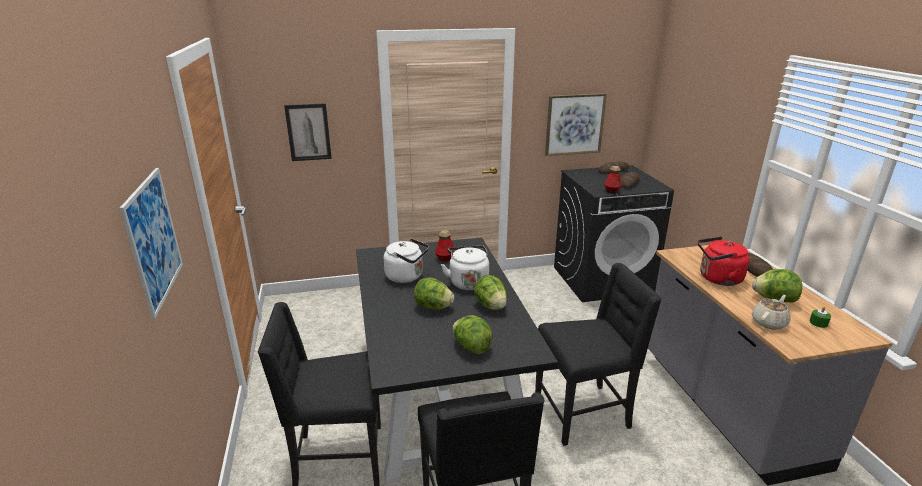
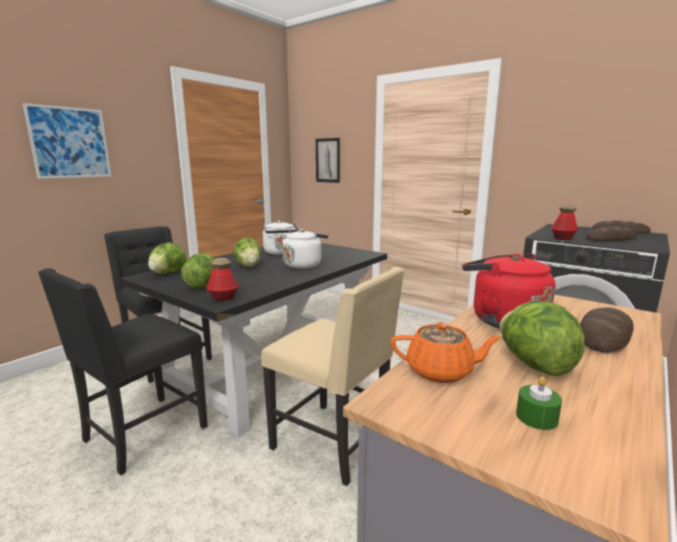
camera: 50 degrees right, 10 degrees down
bottle [435,230,455,262] -> bottle moved to [206,258,239,301]
lettuce [474,275,507,310] -> lettuce moved to [148,242,187,274]
black chair [535,263,662,446] -> beige chair [261,267,404,486]
picture [545,93,607,156] -> none
beige teapot [752,295,791,330] -> orange teapot [390,322,502,383]

